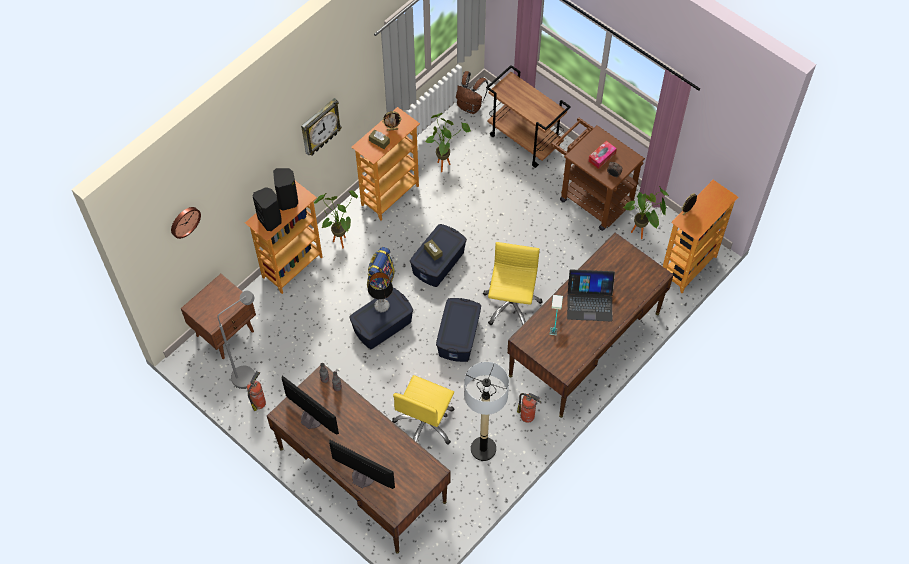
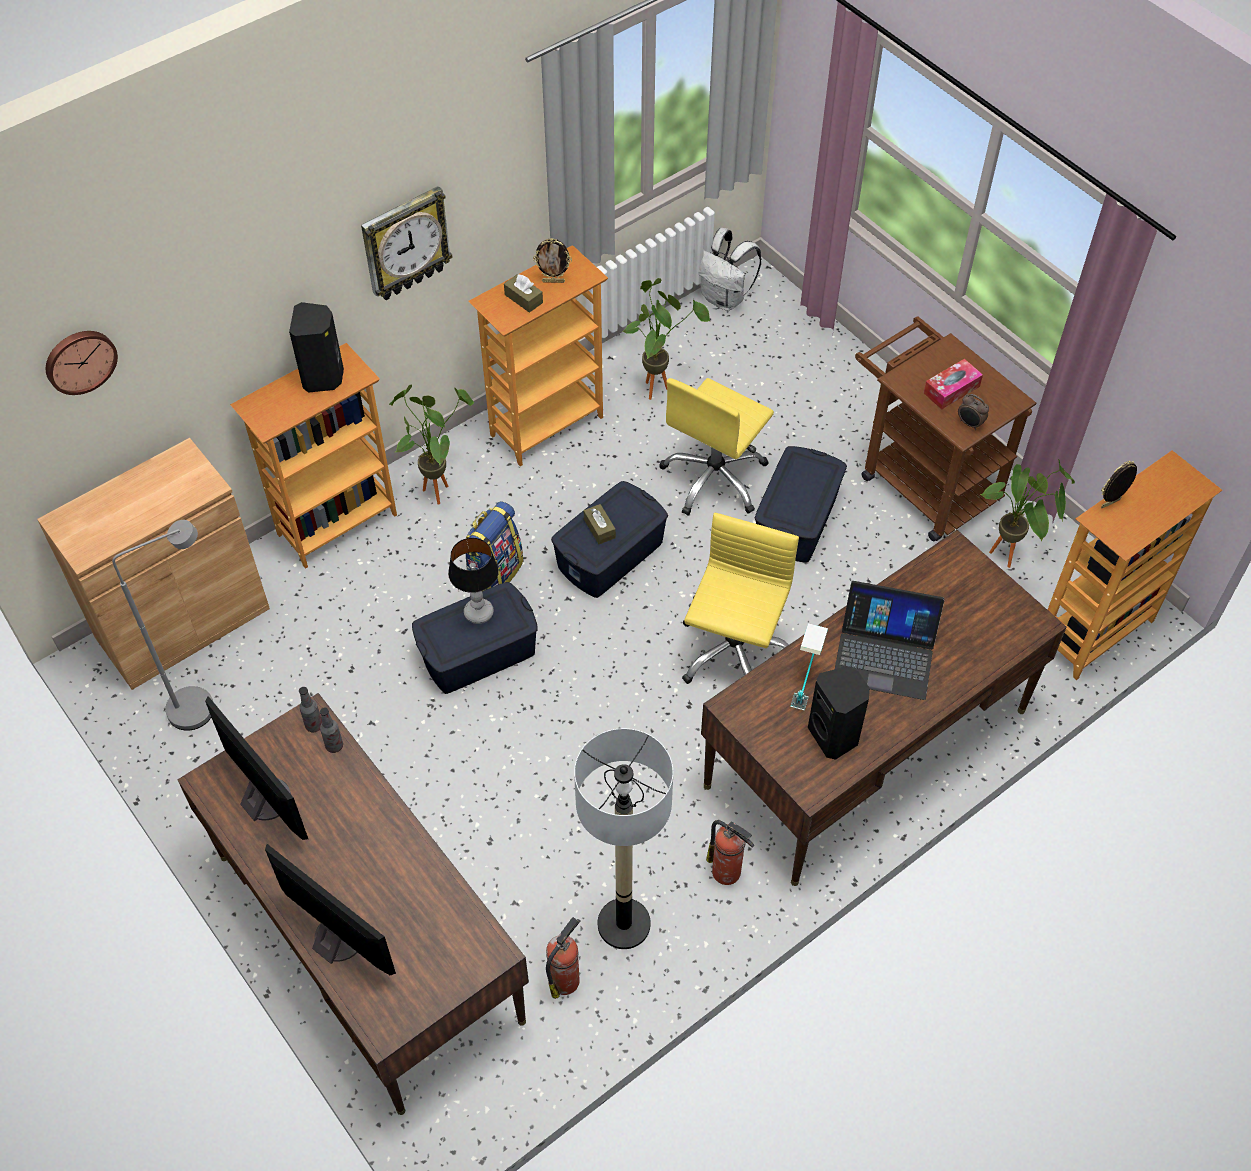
camera: 10 degrees right, 5 degrees down
brown nightstand [181,274,256,359] -> brown cabinet [37,438,270,690]
fire extinguisher [247,371,266,411] -> fire extinguisher moved to [546,917,581,999]
black speaker [253,187,282,231] -> black speaker moved to [808,666,870,760]
yellow office chair [392,375,454,445] -> yellow office chair moved to [659,378,774,516]
blue storage box [436,298,481,362] -> blue storage box moved to [755,446,847,563]
brown backpack [456,71,488,114] -> white backpack [699,228,762,311]
brown cart [486,65,571,168] -> none

